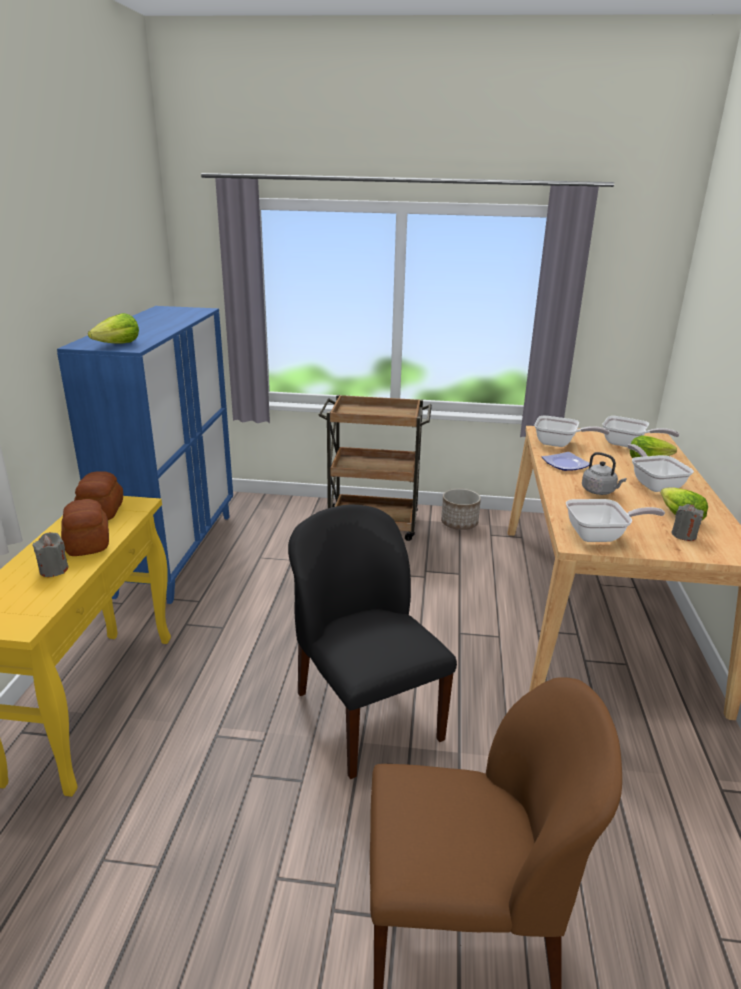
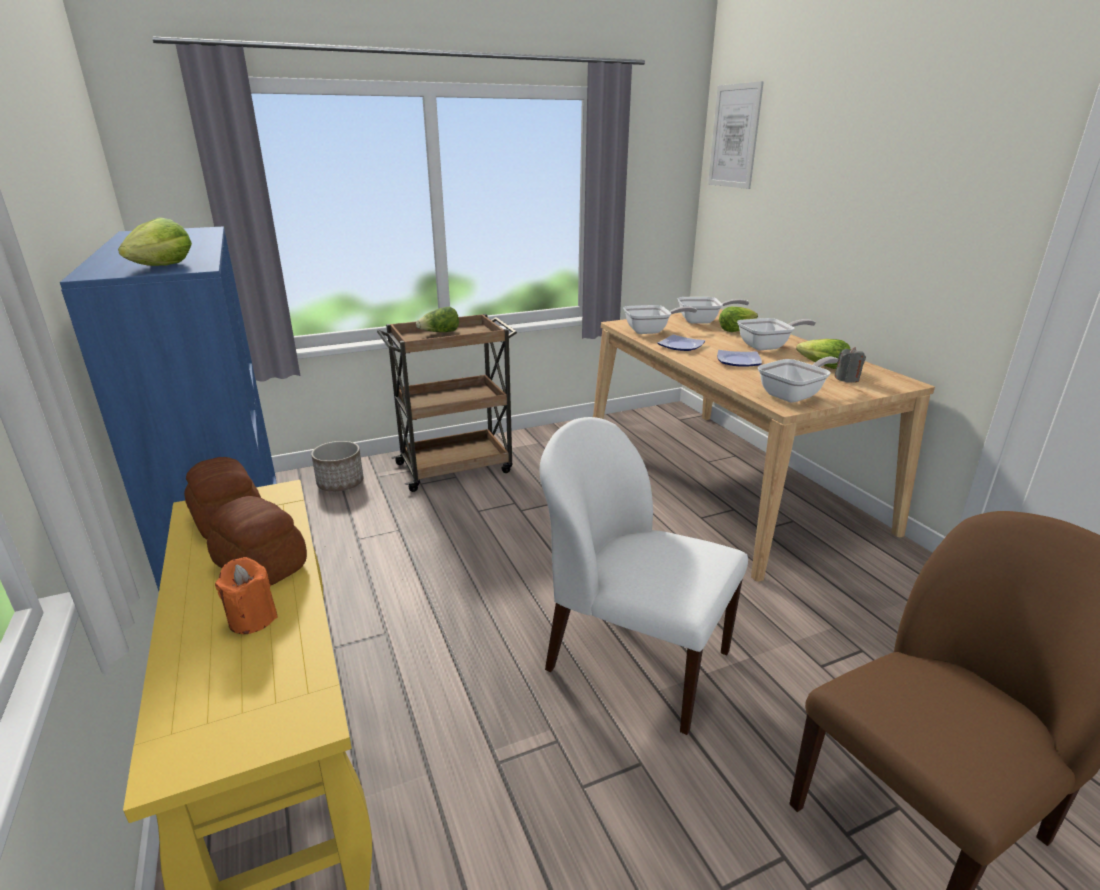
camera: 30 degrees left, 0 degrees up
grey candle [32,532,69,577] -> orange candle [215,557,278,634]
black chair [288,505,457,779] -> white chair [540,417,748,735]
planter [441,489,481,530] -> planter moved to [311,441,363,492]
grey kettle [582,452,627,495] -> plate [717,350,762,367]
frying pan [627,444,694,492] -> frying pan turned 120 degrees clockwise [737,318,816,350]
none -> lettuce [416,306,459,332]
none -> picture [708,81,764,189]

